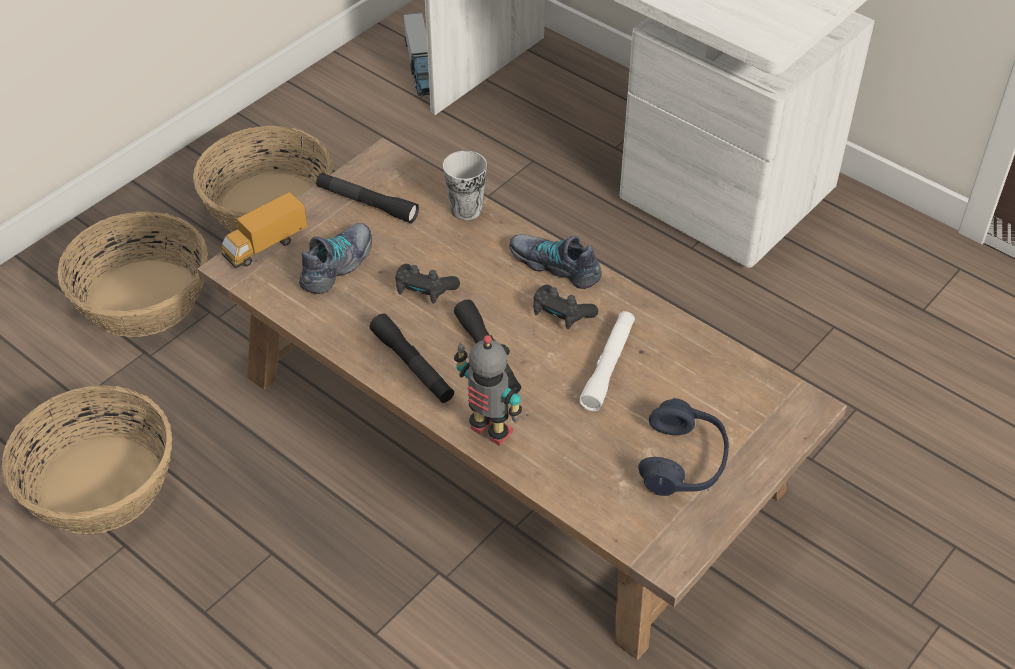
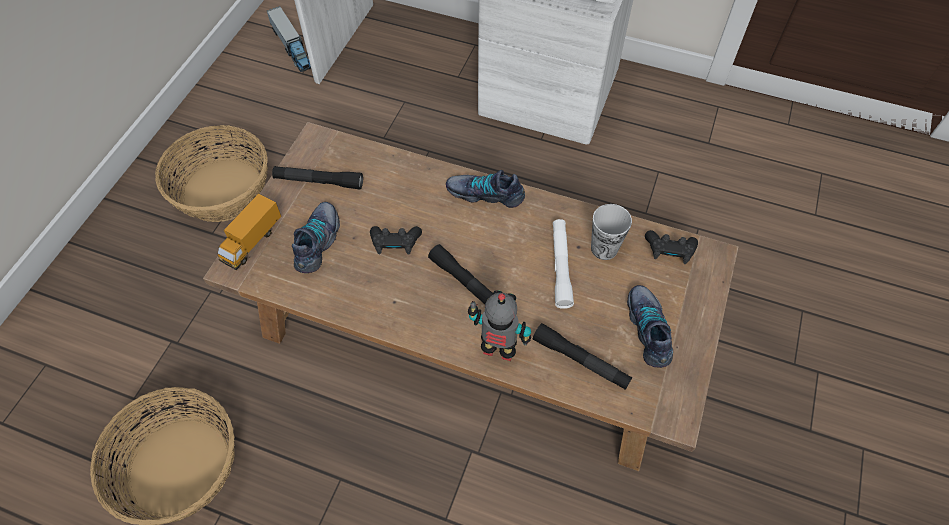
camera: 20 degrees left, 10 degrees up
basket [57,212,208,337] -> none
black flashlight [370,314,454,403] -> black flashlight moved to [533,323,632,390]
cup [443,151,487,220] -> cup moved to [591,204,632,260]
black game controller [533,284,598,329] -> black game controller moved to [645,230,698,264]
blue headphones [638,398,729,496] -> shoe [627,285,673,368]

